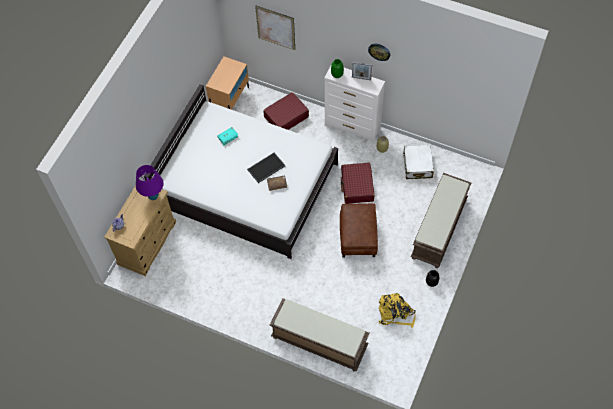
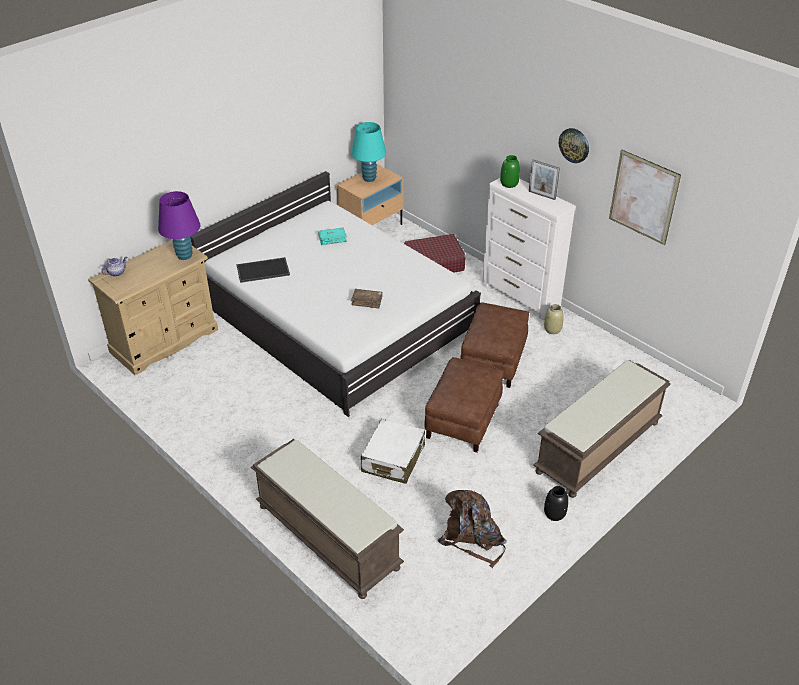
camera: 20 degrees right, 20 degrees down
tray [247,153,286,183] -> tray moved to [236,257,290,283]
picture [255,6,295,50] -> picture moved to [609,150,681,245]
red suitcase [341,163,375,204] -> brown ottoman [460,302,529,388]
yellow backpack [379,293,416,328] -> brown backpack [438,490,507,568]
white suitcase [403,145,434,179] -> white suitcase moved to [361,419,425,484]
none -> turquoise table lamp [351,122,386,182]

